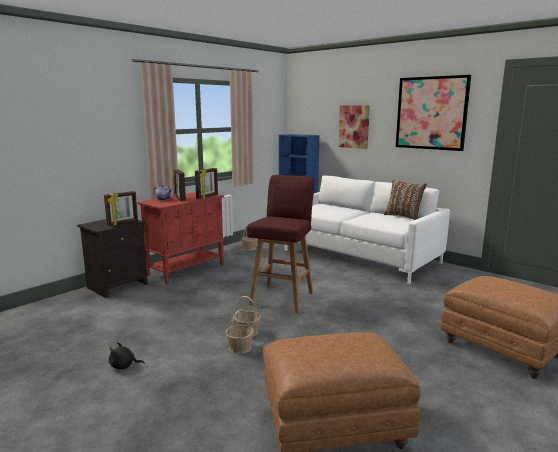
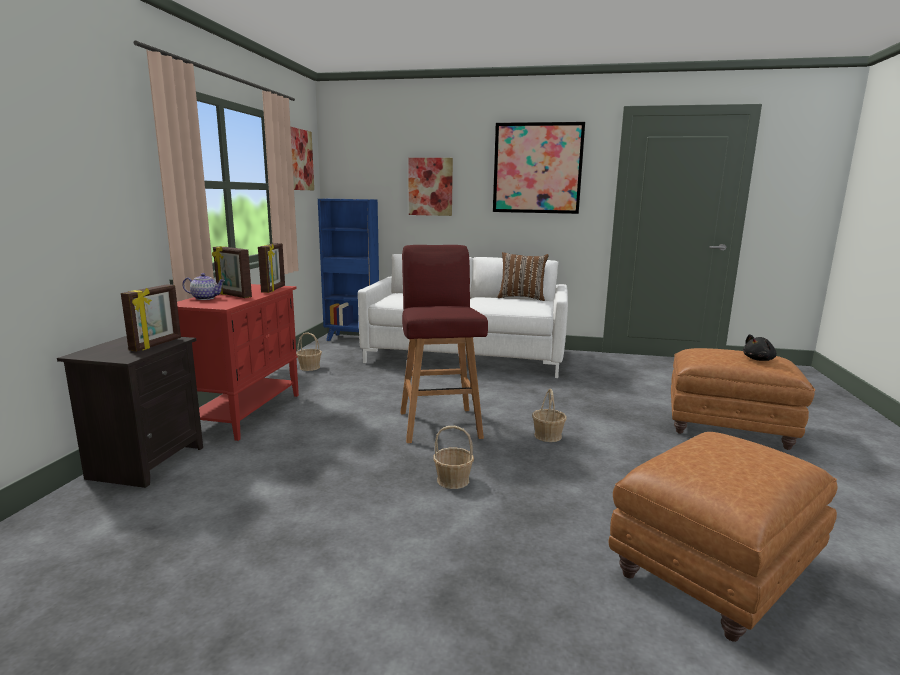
camera: 30 degrees left, 0 degrees up
black plush toy [109,342,145,369] -> black plush toy moved to [743,334,777,361]
basket [225,309,254,354] -> basket moved to [532,388,567,442]
none -> picture [291,127,314,190]

